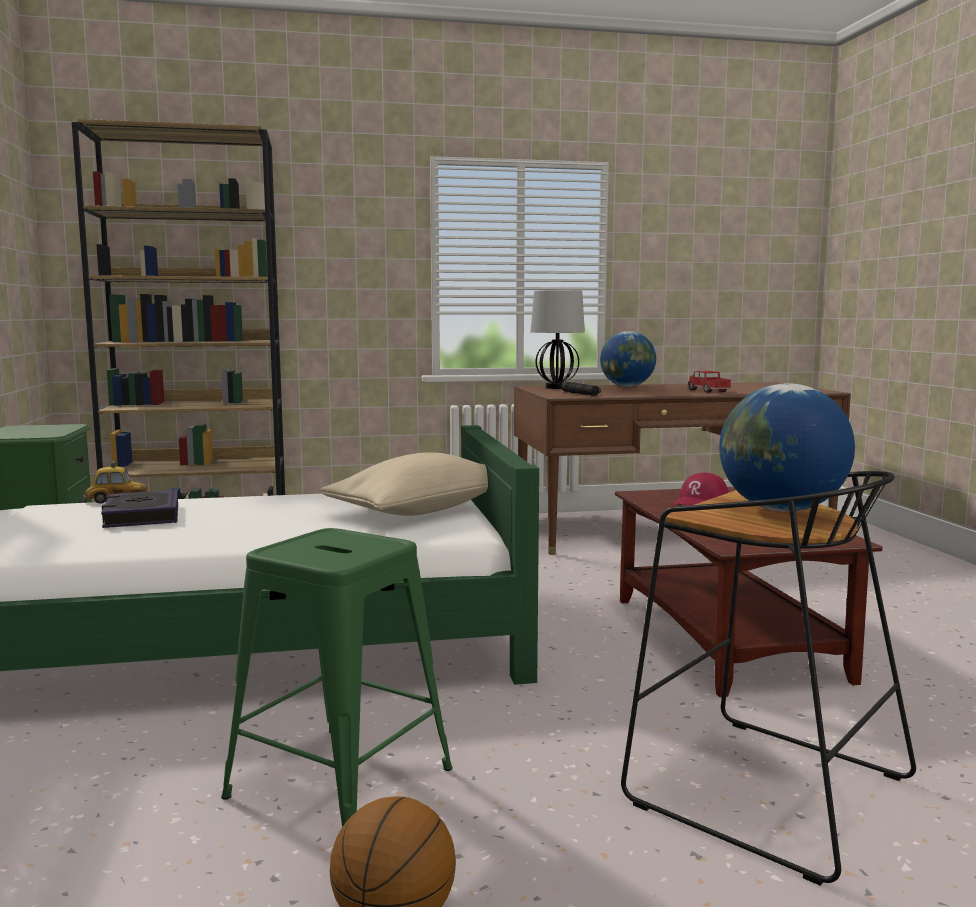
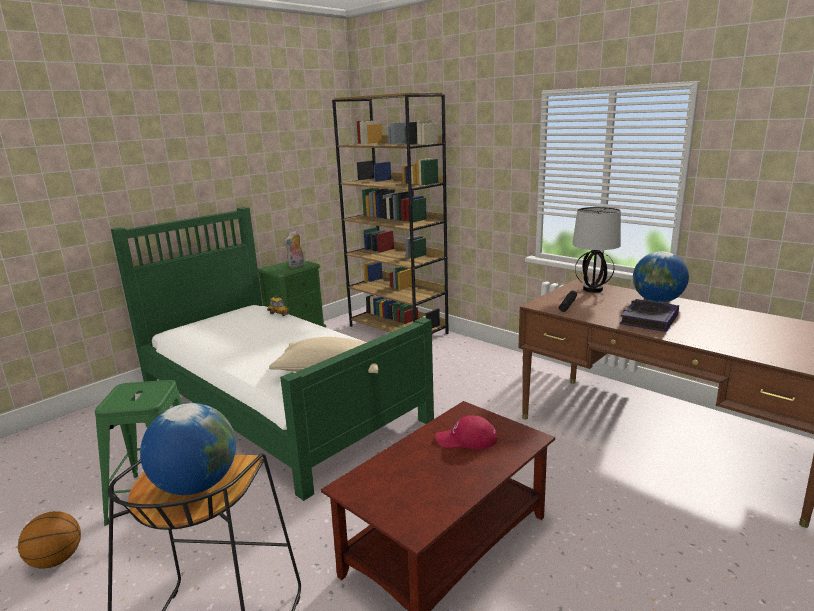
camera: 55 degrees right, 10 degrees up
book [101,490,178,528] -> book moved to [620,299,679,332]
toy truck [688,371,732,393] -> none
none -> plush toy [284,230,305,268]

